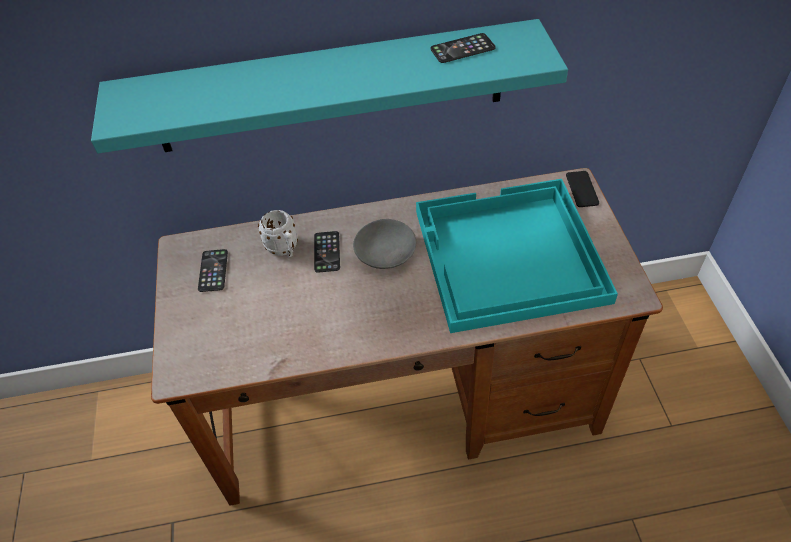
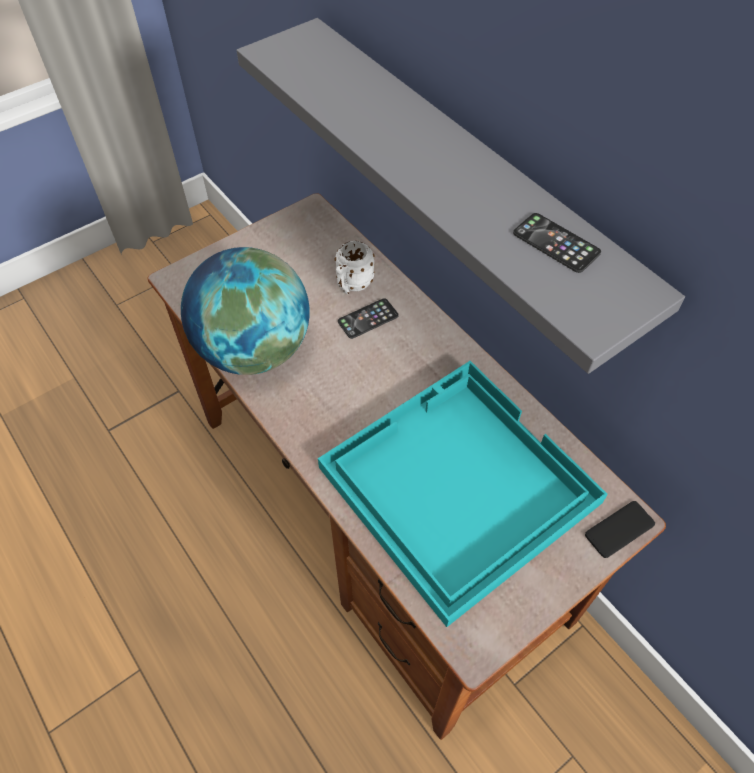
camera: 60 degrees right, 5 degrees up
turquoise shelf [91,19,568,153] -> grey shelf [237,18,685,374]
phone [198,249,228,292] -> none
grey bowl [353,219,416,269] -> none
none -> globe [181,247,310,375]

